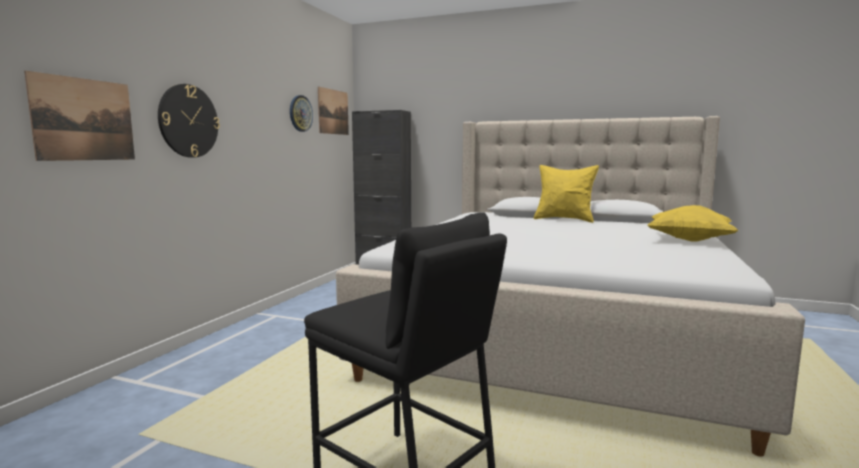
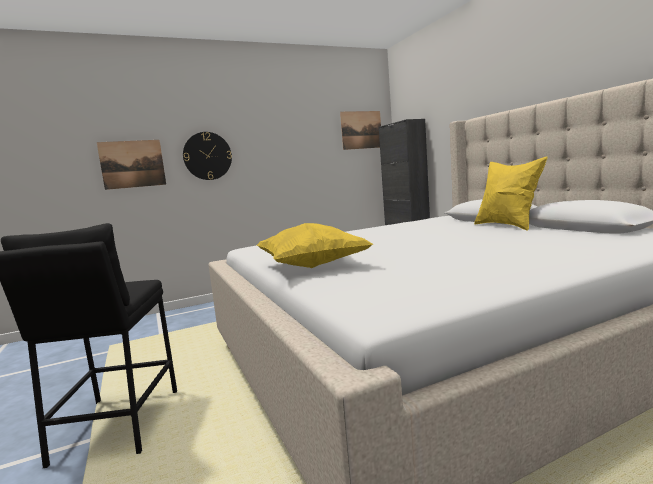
camera: 45 degrees right, 0 degrees up
wall clock [290,95,313,132] -> none
yellow pillow [648,205,739,241] -> yellow pillow moved to [257,223,373,268]

